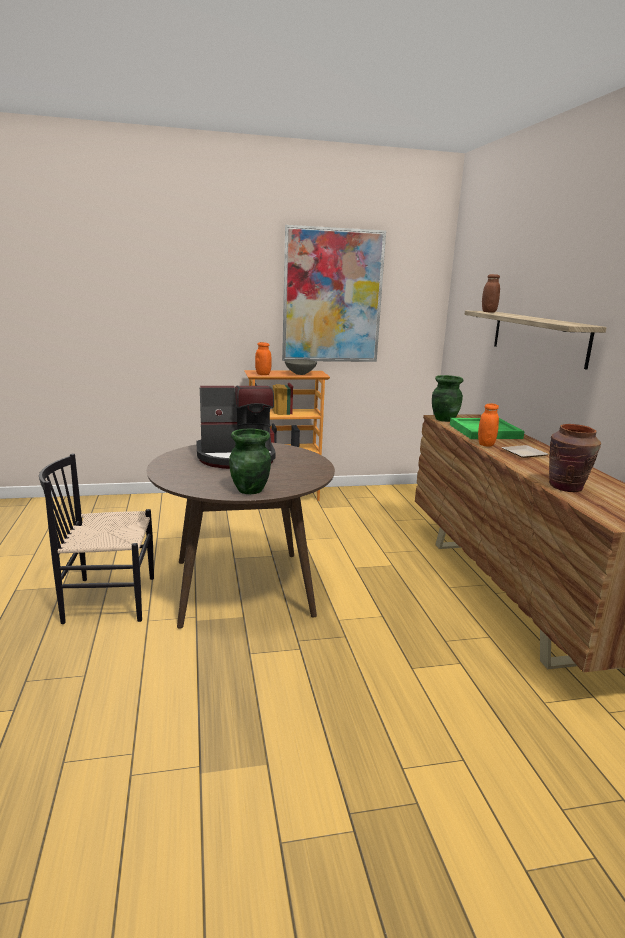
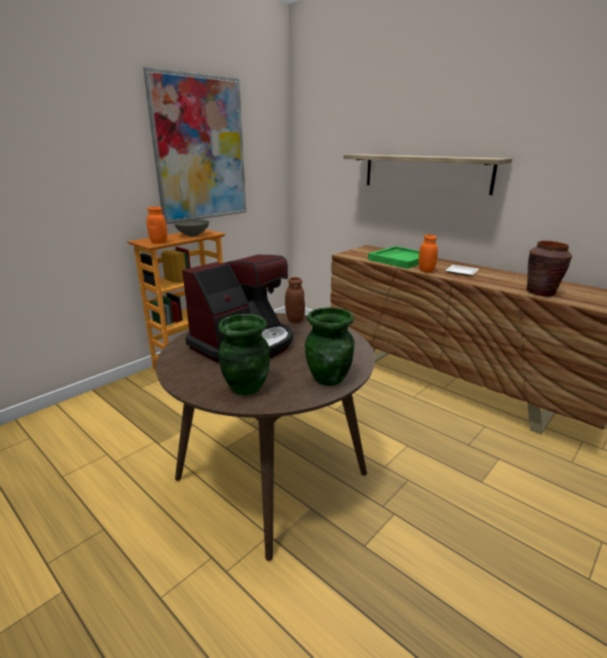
camera: 35 degrees left, 5 degrees up
black chair [39,454,154,624] -> none
green vase [432,375,464,422] -> green vase moved to [218,314,270,395]
brown jar [482,274,500,313] -> brown jar moved to [285,277,305,323]

